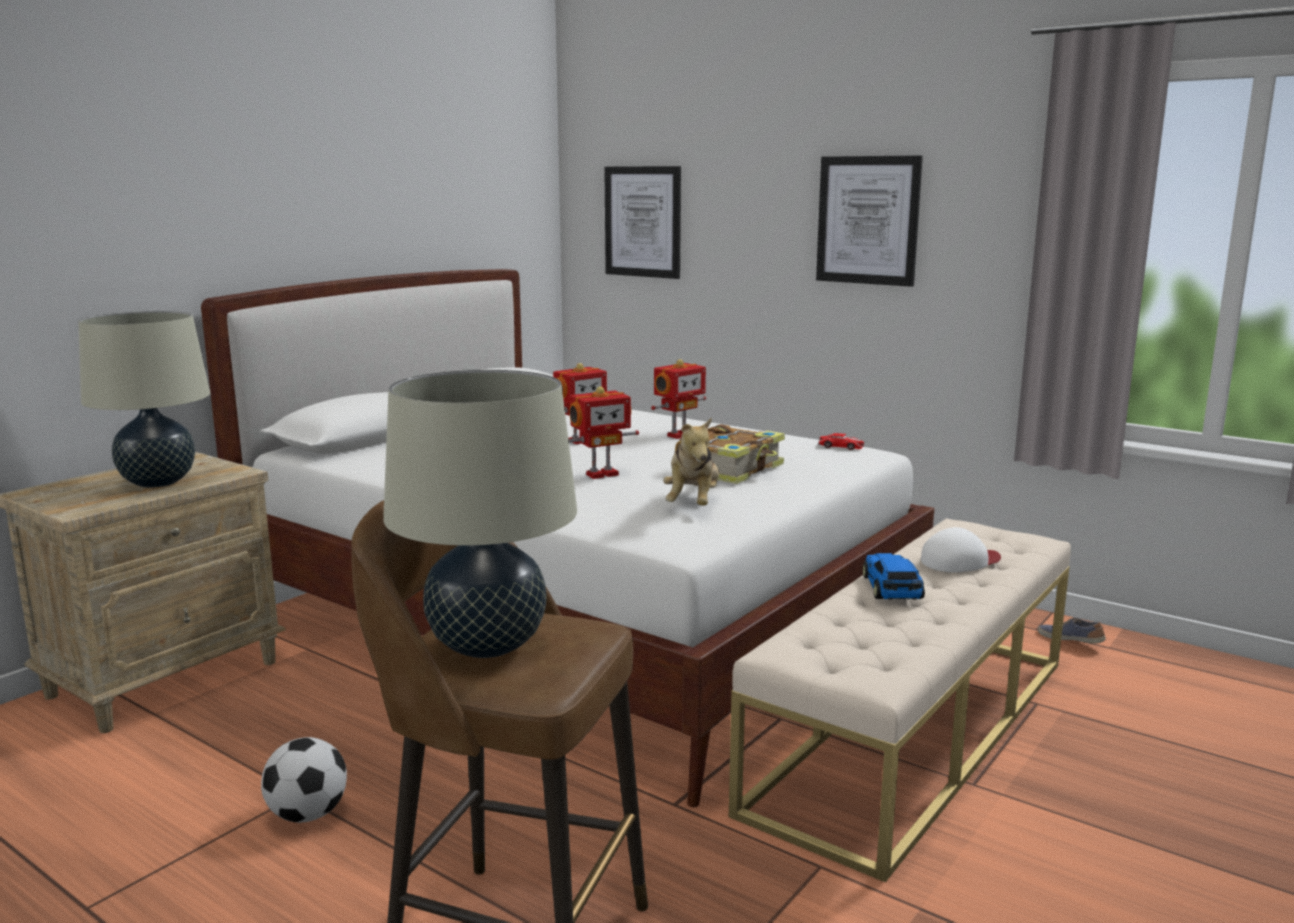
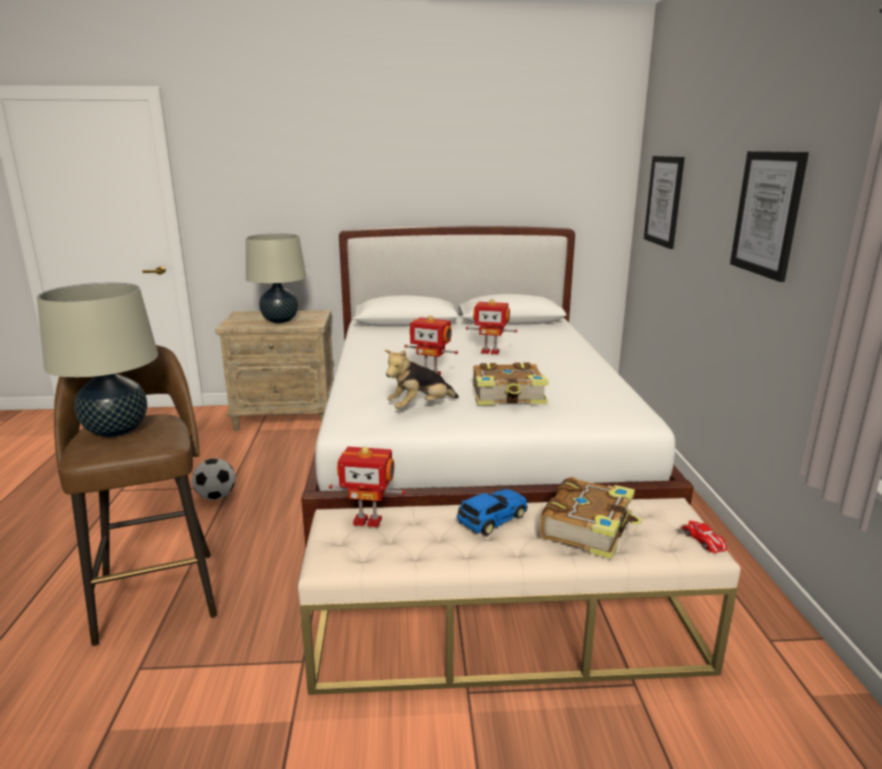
camera: 50 degrees right, 5 degrees up
toy robot [651,359,706,439] -> toy robot moved to [329,447,406,527]
toy car [818,433,864,450] -> toy car moved to [681,521,727,553]
white cap [921,527,1001,572] -> book [540,477,641,560]
shoe [1038,618,1106,644] -> none

